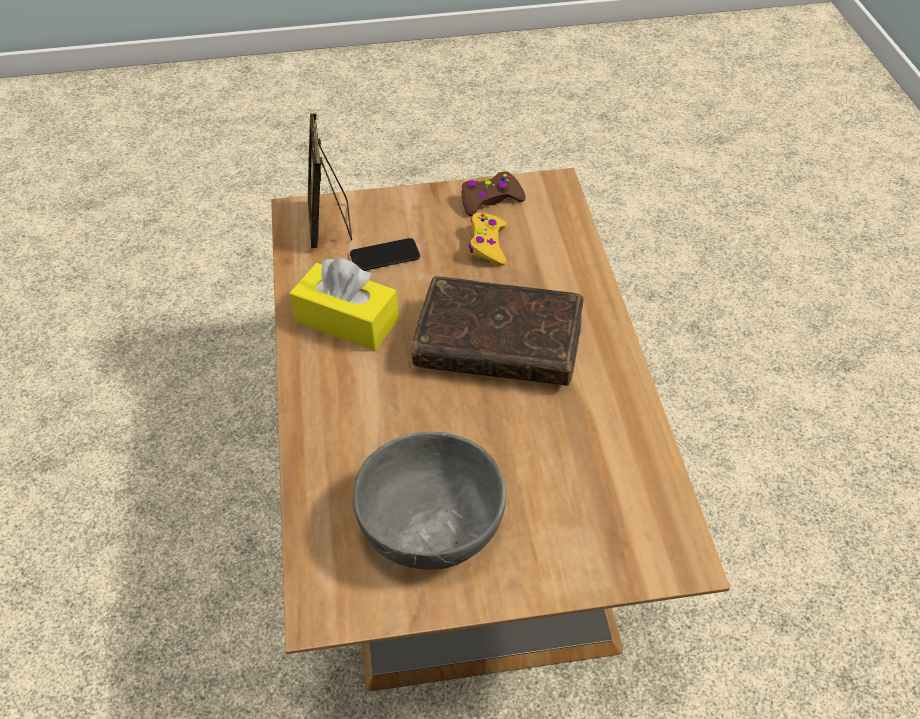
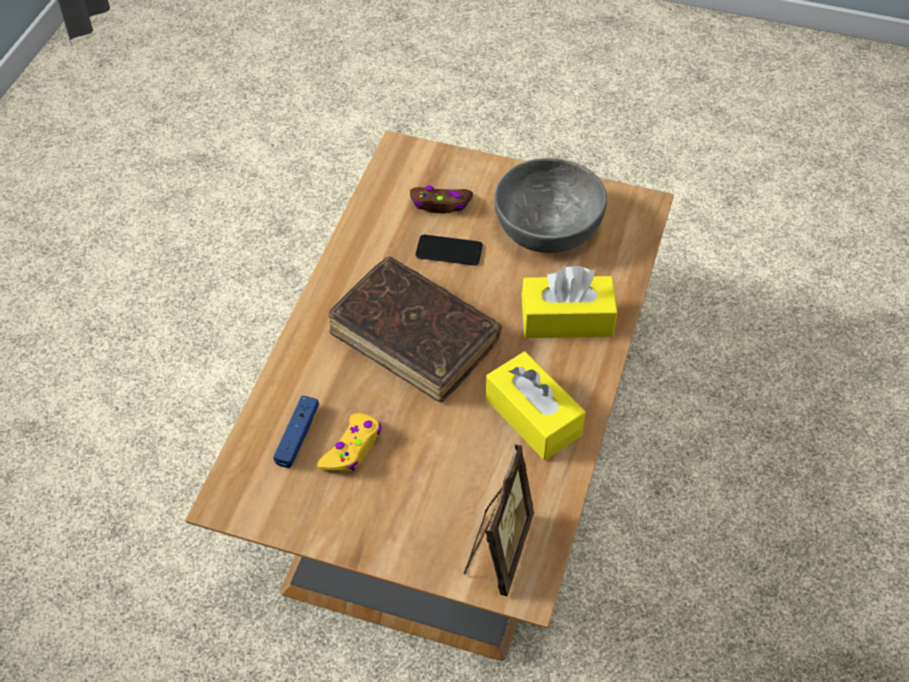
camera: 155 degrees left, 5 degrees up
phone [350,238,420,271] -> phone moved to [415,235,483,265]
brown game controller [462,172,526,216] -> brown game controller moved to [410,185,473,213]
none -> blue game controller [273,396,319,468]
none -> yellow tissue box [522,266,617,338]

